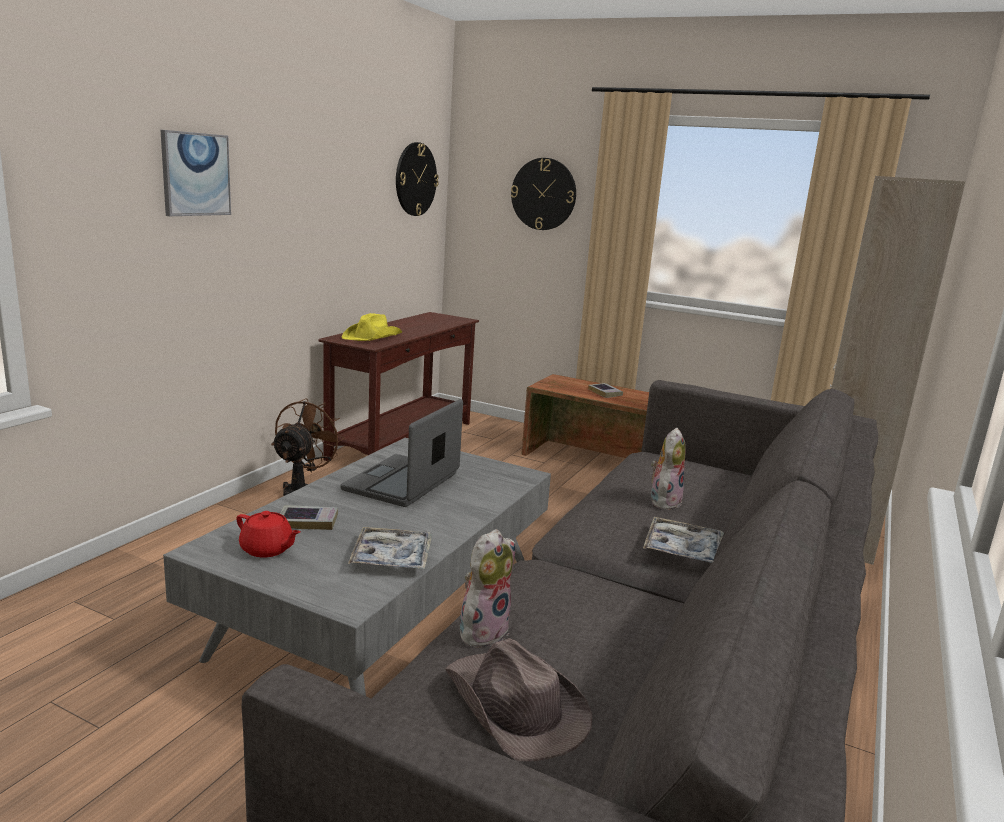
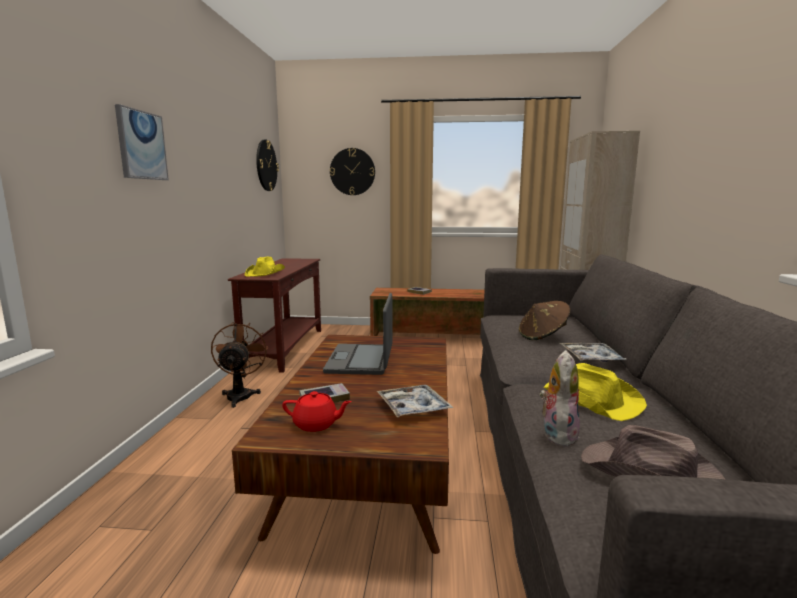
camera: 20 degrees left, 5 degrees down
grey coffee table [163,438,551,696] -> brown coffee table [232,335,449,554]
plush toy [651,428,686,510] -> brown hat [519,301,571,340]
none -> yellow hat [544,363,647,421]

